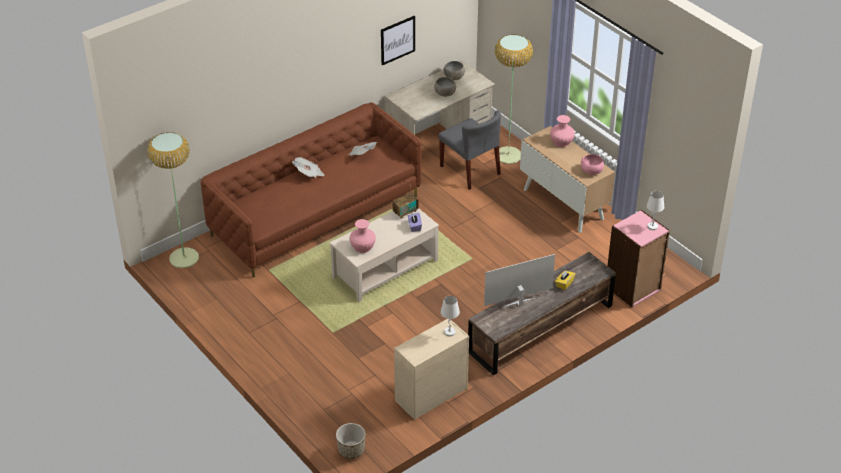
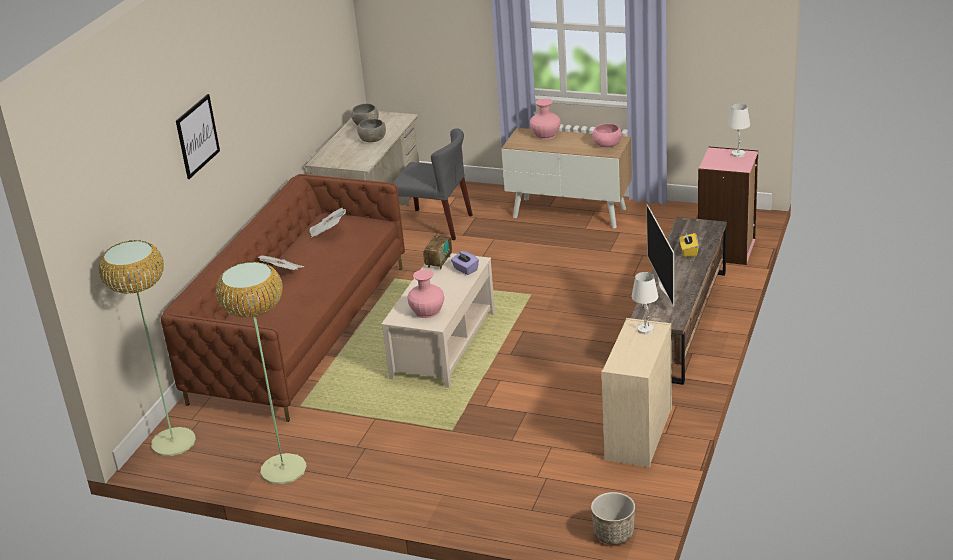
camera: 30 degrees left, 10 degrees down
picture [381,16,415,65] -> picture moved to [176,94,220,179]
television [484,254,555,308] -> television turned 45 degrees counterclockwise [647,204,674,307]
floor lamp [495,34,533,164] -> floor lamp moved to [216,261,307,484]

